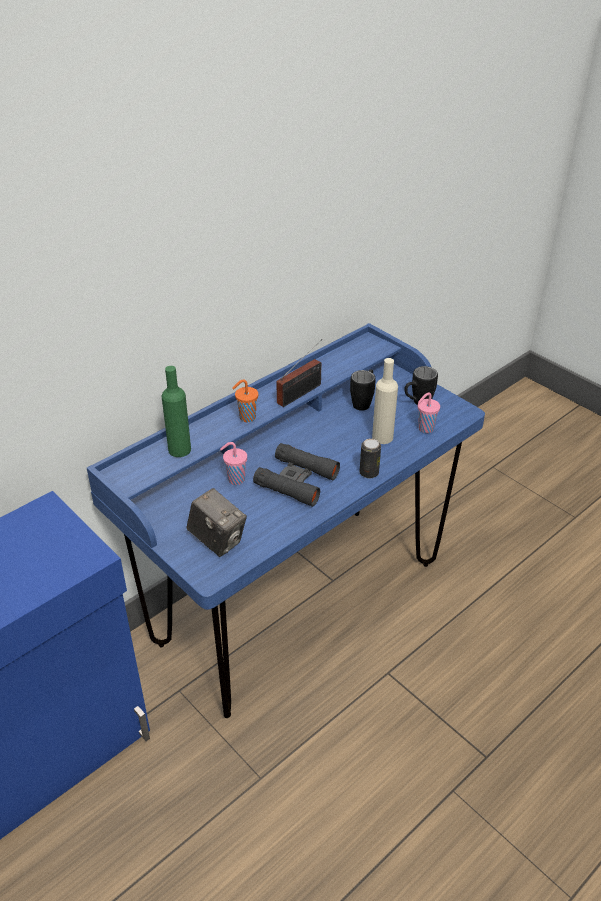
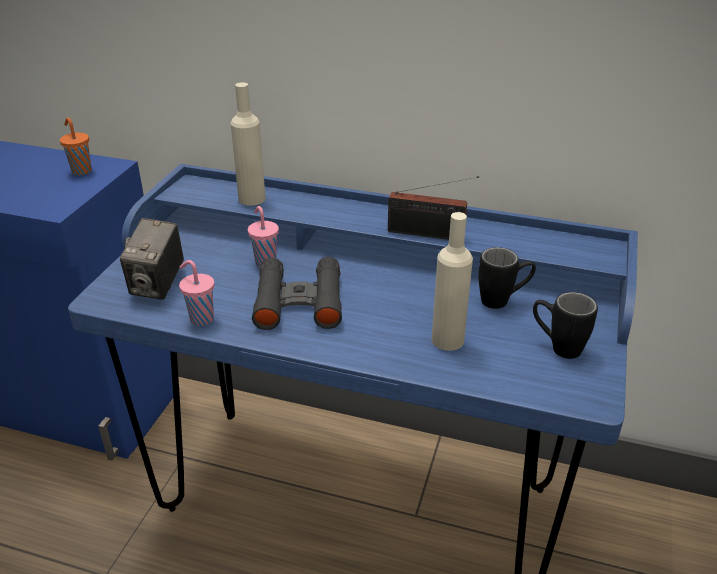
camera: 60 degrees right, 5 degrees down
green bottle [162,366,191,457] -> beige bottle [231,82,266,206]
orange cup [232,380,258,422] -> orange cup moved to [60,117,92,175]
can [360,438,381,478] -> none
pink cup [418,392,440,433] -> pink cup moved to [179,260,214,326]

